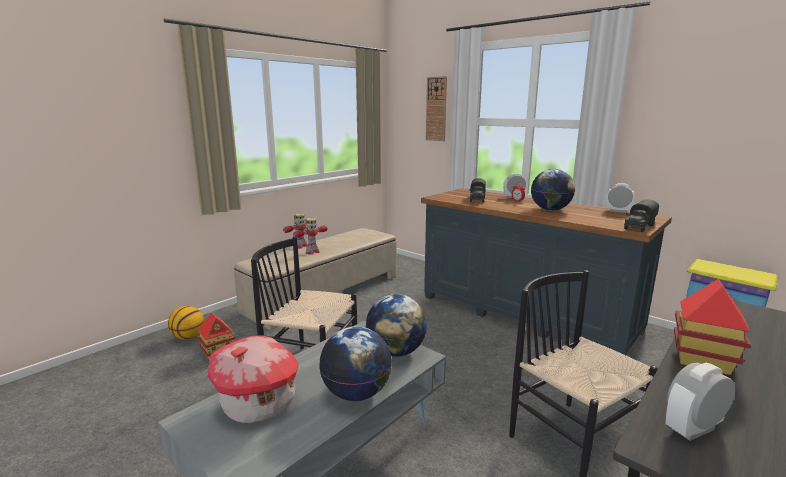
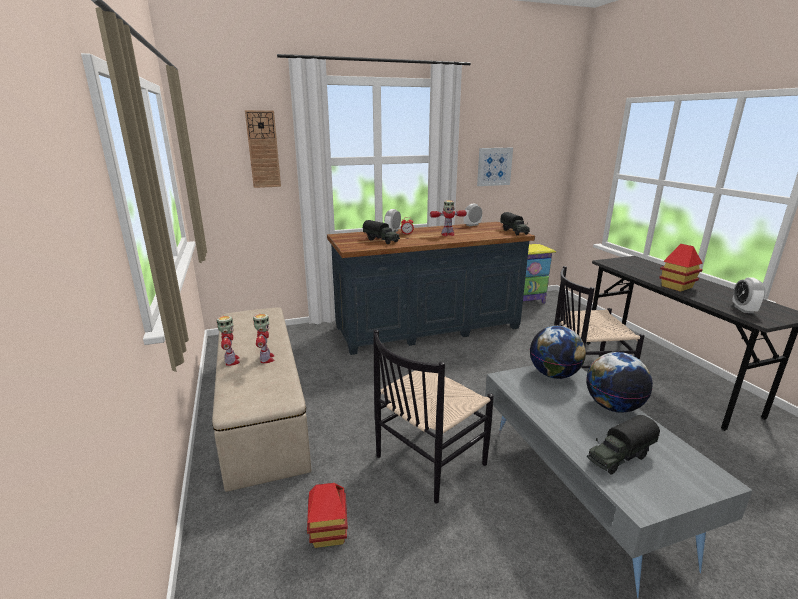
camera: 60 degrees left, 5 degrees up
basketball [168,306,204,340] -> none
toy house [208,335,299,423] -> toy truck [587,415,660,475]
globe [531,169,575,211] -> toy robot [430,200,467,236]
none -> picture [477,148,513,186]

